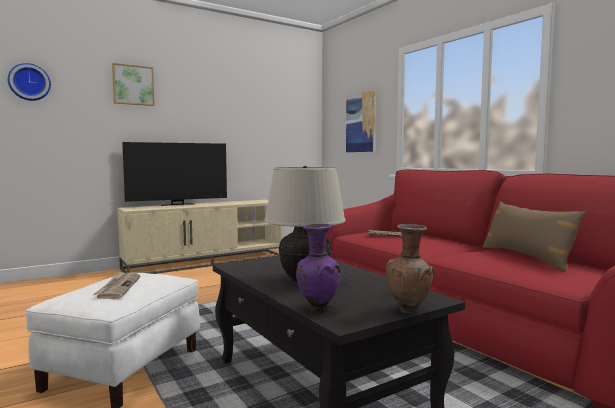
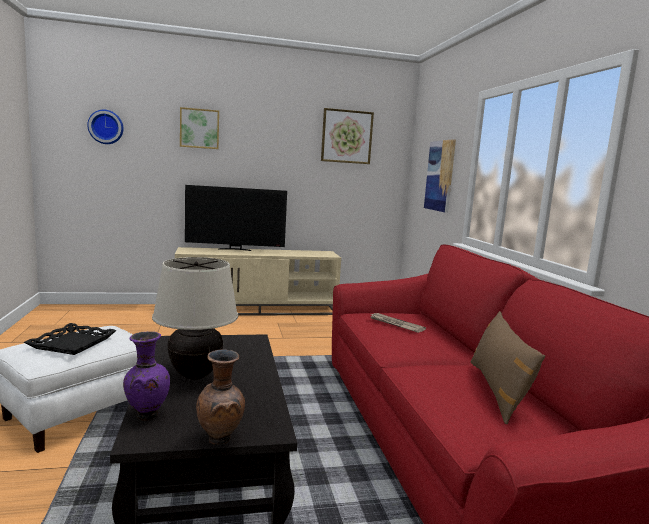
camera: 20 degrees right, 5 degrees up
newspaper [93,272,141,299] -> black tray [24,323,117,355]
none -> picture [321,108,374,164]

